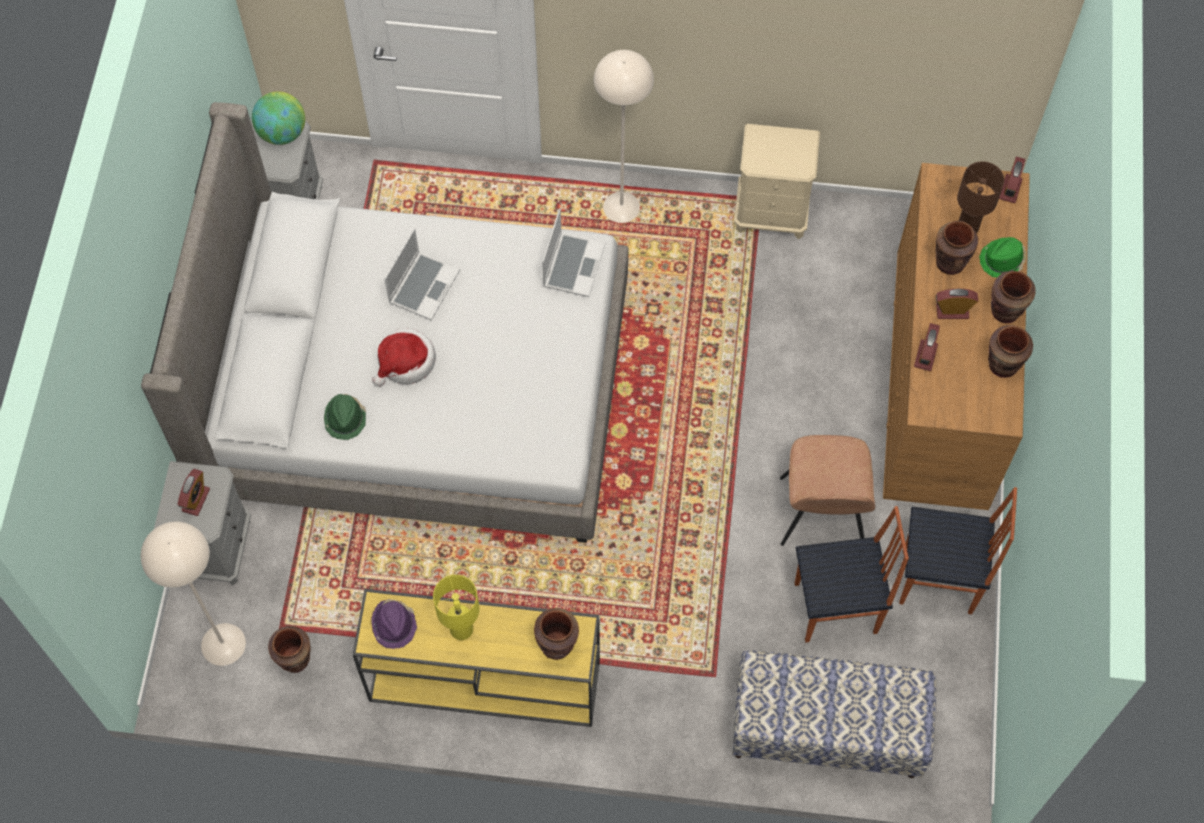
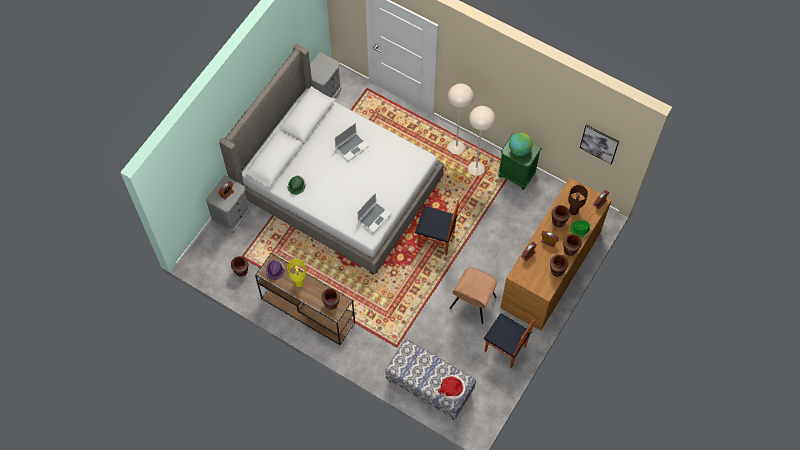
camera: 25 degrees right, 0 degrees up
beige floor lamp [141,522,246,666] -> beige floor lamp moved to [468,106,495,176]
globe [252,91,305,145] -> globe moved to [509,133,532,156]
yellow console table [353,589,600,727] -> brown console table [255,253,355,345]
hat [372,328,436,387] -> hat moved to [435,375,467,401]
laptop [542,209,605,297] -> laptop moved to [357,193,391,233]
beige nightstand [734,124,820,240] -> green nightstand [498,133,542,190]
chair [795,506,909,642] -> chair moved to [415,200,459,255]
none -> picture [580,124,619,165]

